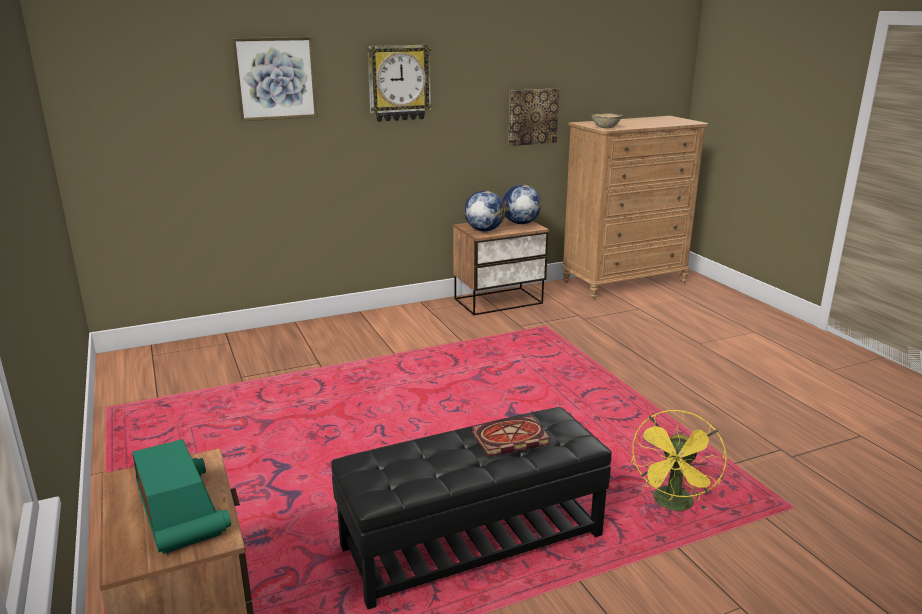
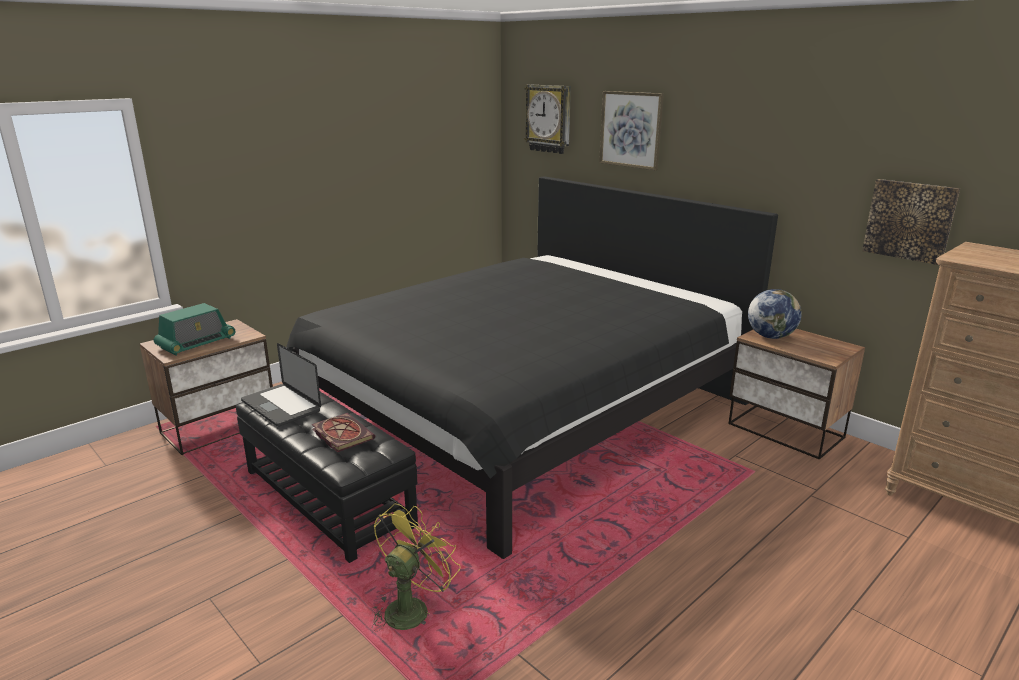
camera: 70 degrees right, 0 degrees up
wall clock [367,45,432,122] -> wall clock moved to [524,84,571,154]
globe [502,184,542,224] -> none
bowl [591,113,623,128] -> none
yellow fan [631,410,727,511] -> yellow fan turned 120 degrees clockwise [372,504,461,631]
none -> laptop [241,343,321,427]
none -> black bed [286,176,778,559]

